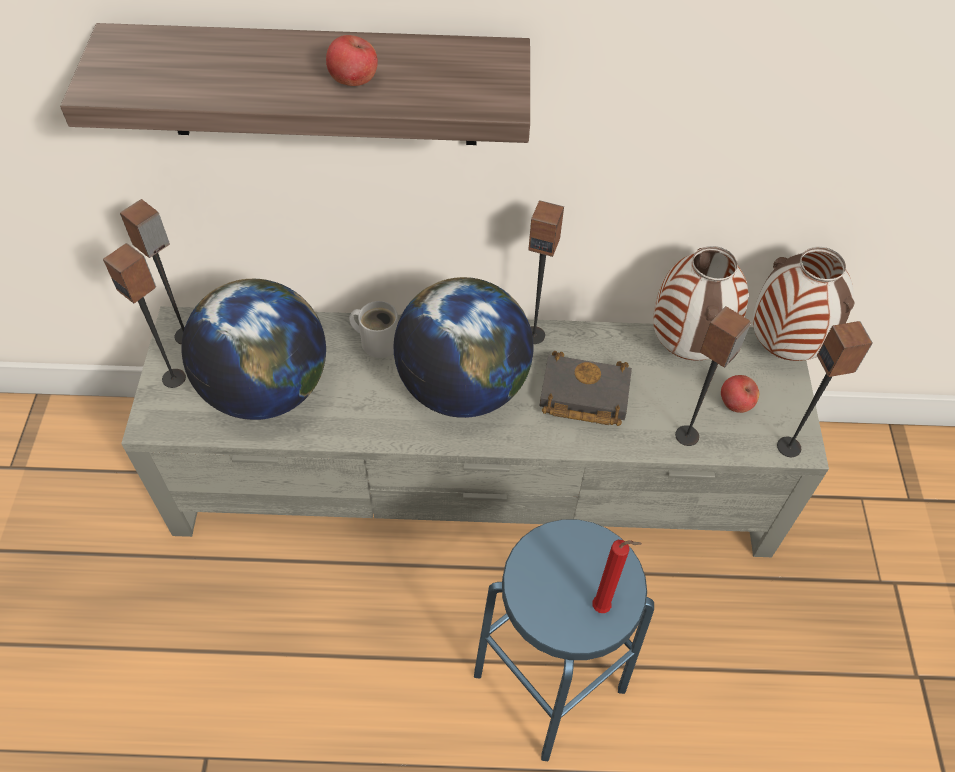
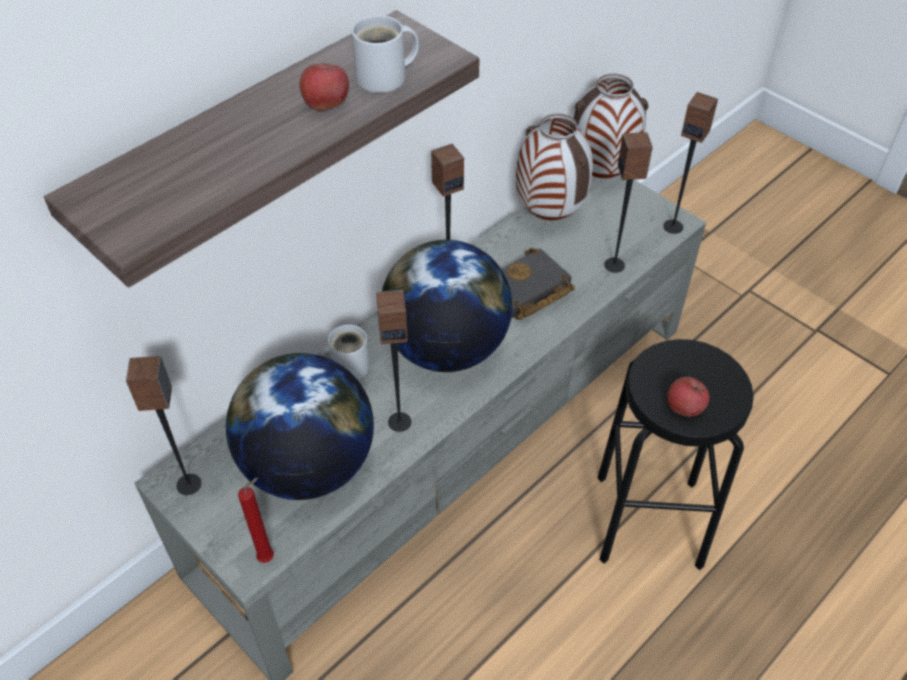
camera: 45 degrees left, 5 degrees down
speaker [103,243,186,388] -> speaker moved to [376,290,411,432]
blue stool [474,519,654,761] -> black stool [597,339,754,570]
red candle [592,540,642,613] -> red candle moved to [238,477,274,563]
apple [721,375,759,413] -> apple moved to [667,377,709,417]
none -> white mug [352,15,419,93]

